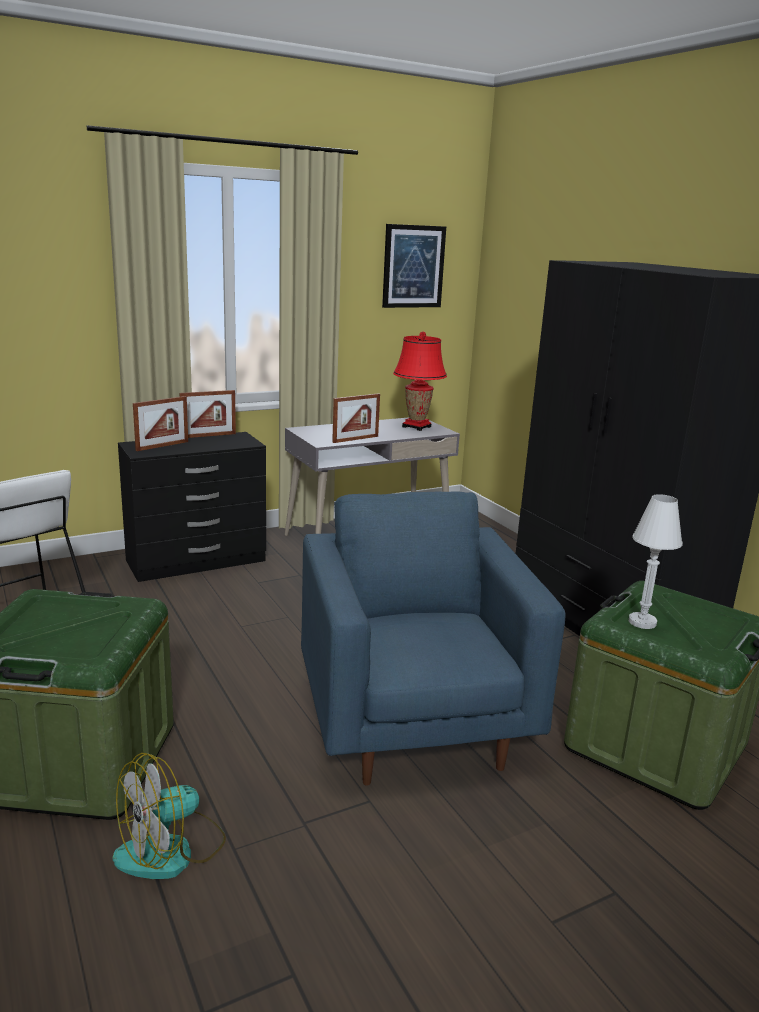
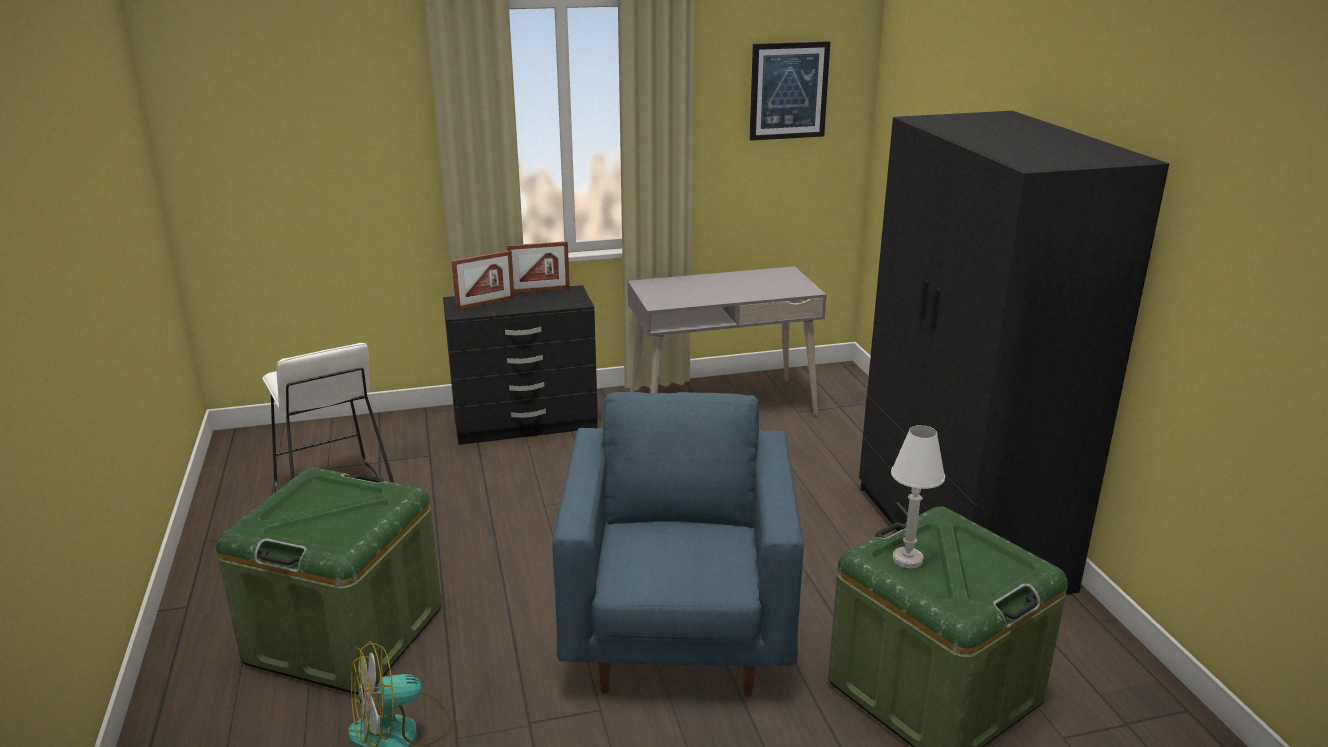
camera: 15 degrees right, 5 degrees up
picture frame [332,393,380,443] -> none
red table lamp [393,332,447,431] -> none

